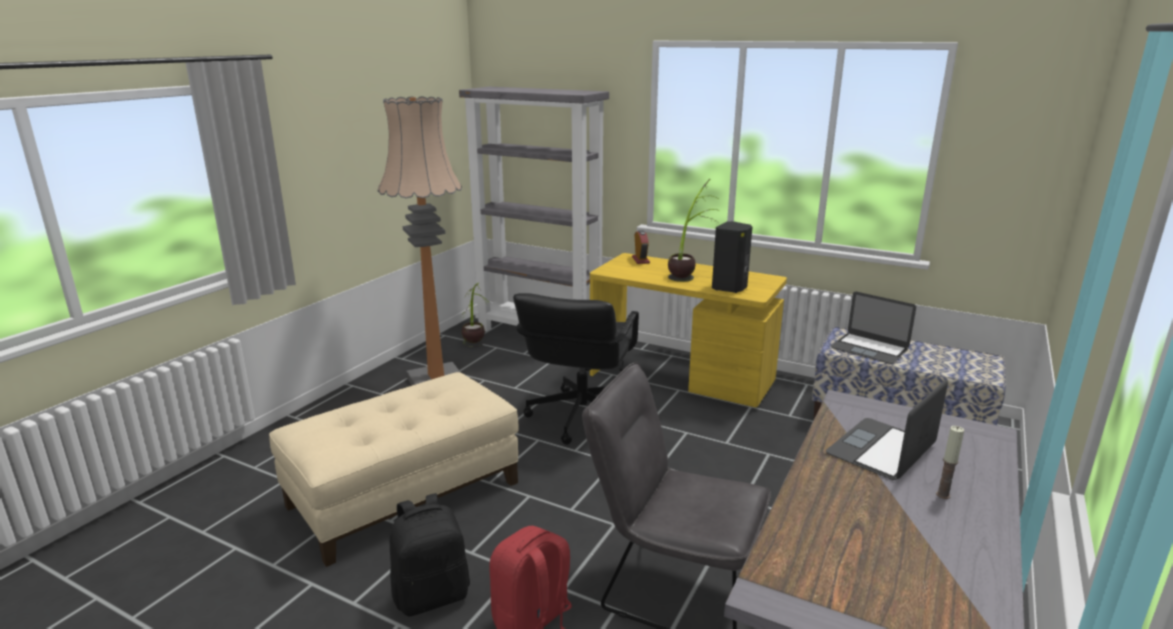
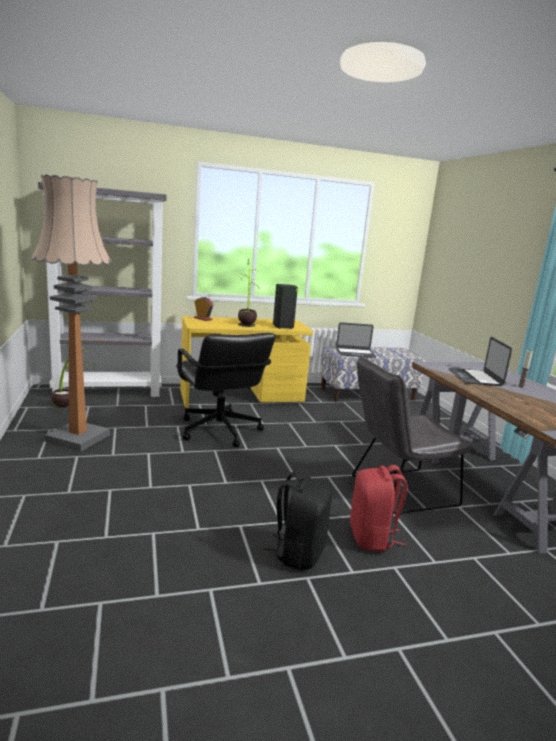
camera: 45 degrees left, 5 degrees down
beige ottoman [269,372,519,567] -> none

